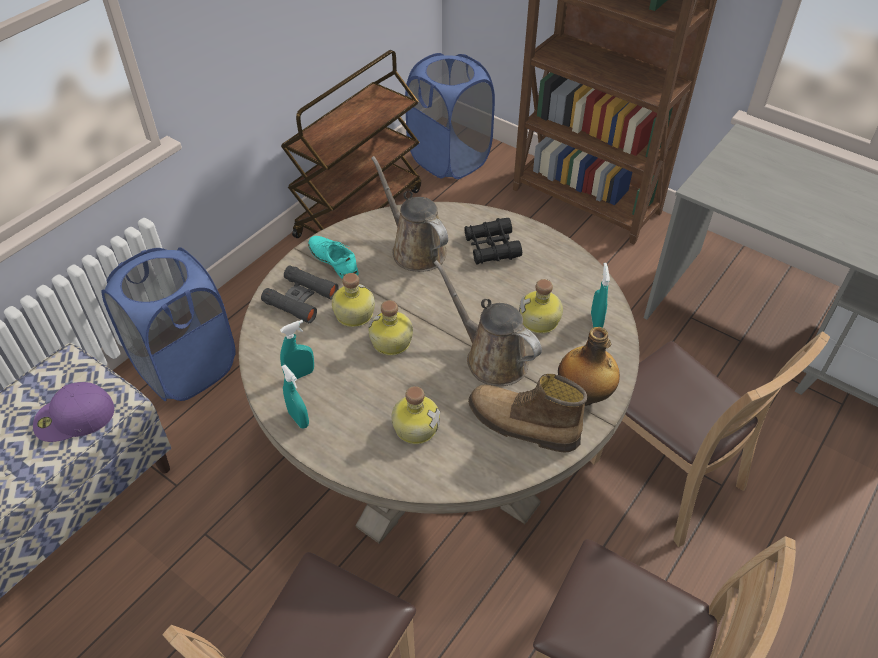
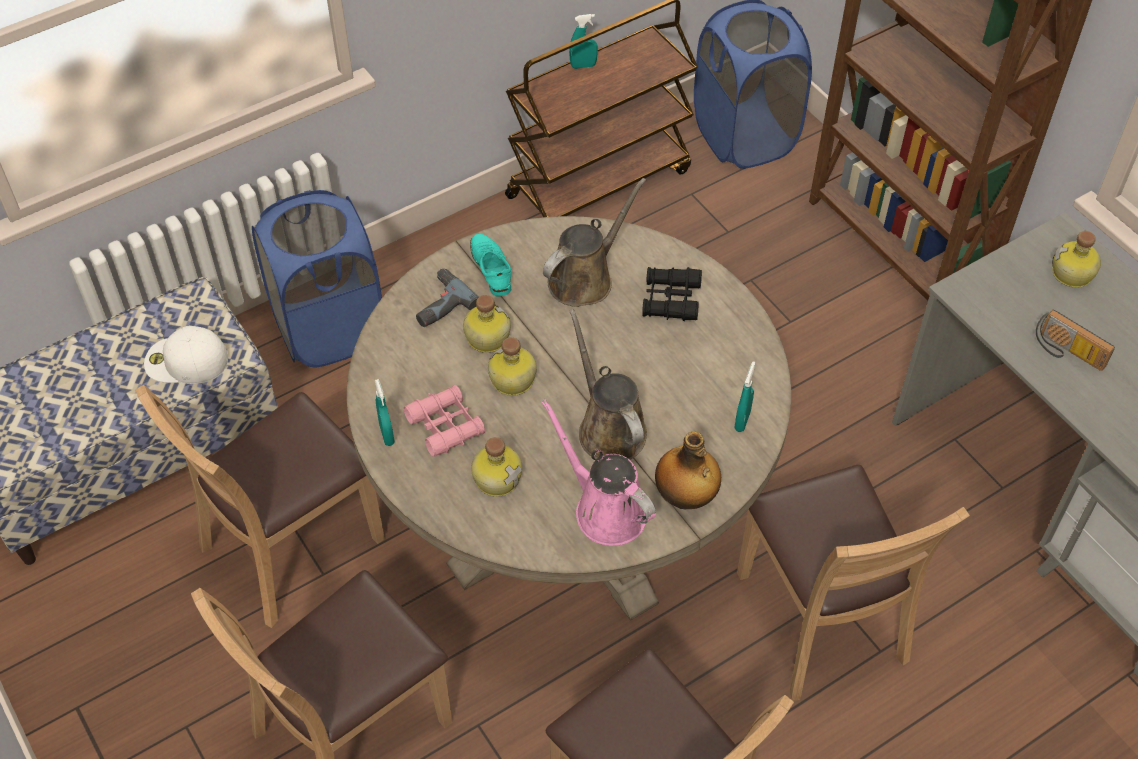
camera: 20 degrees right, 5 degrees up
purple cap [33,382,114,442] -> white cap [144,326,228,384]
black binoculars [261,265,339,323] -> power drill [416,269,479,327]
turquoise spray bottle [280,320,314,379] -> turquoise spray bottle moved to [569,14,598,69]
brown watering can [371,156,448,272] -> brown watering can turned 60 degrees clockwise [543,178,646,307]
boot [468,374,587,453] -> pink watering can [541,399,656,546]
bottle [519,279,563,334] -> bottle moved to [1052,231,1101,288]
none -> brown chair [135,385,385,628]
none -> pink binoculars [404,385,485,457]
none -> radio [1036,310,1115,371]

